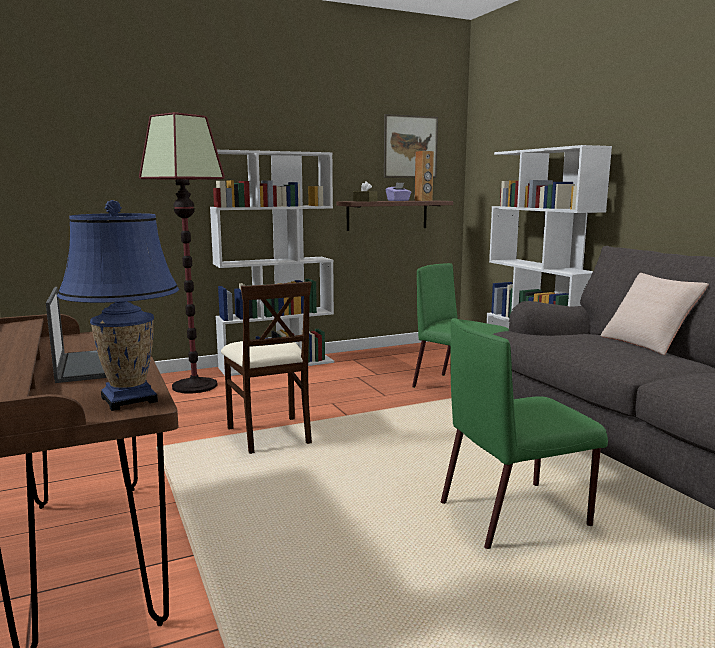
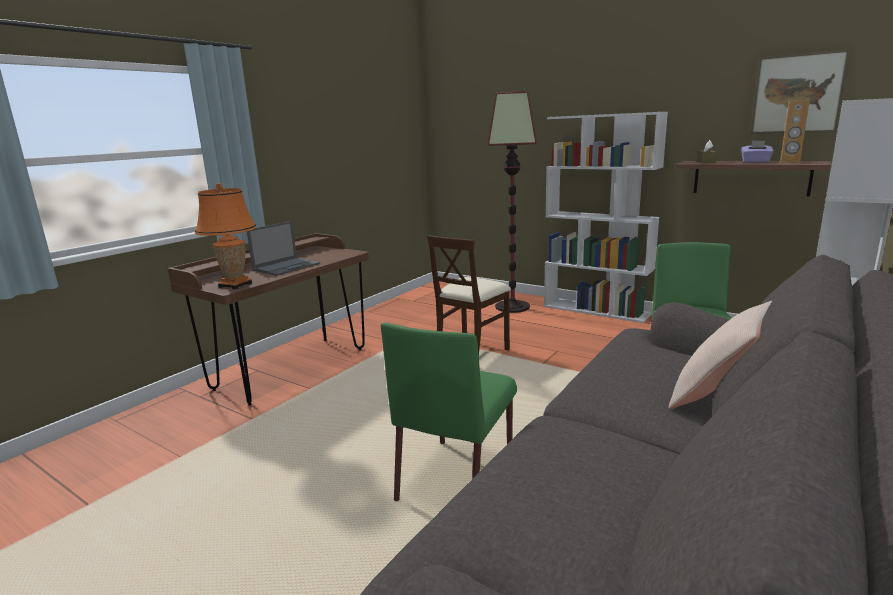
camera: 60 degrees right, 5 degrees up
blue table lamp [57,200,179,411] -> orange table lamp [195,183,257,290]
green chair [441,318,608,549] -> green chair turned 105 degrees counterclockwise [381,322,517,501]

